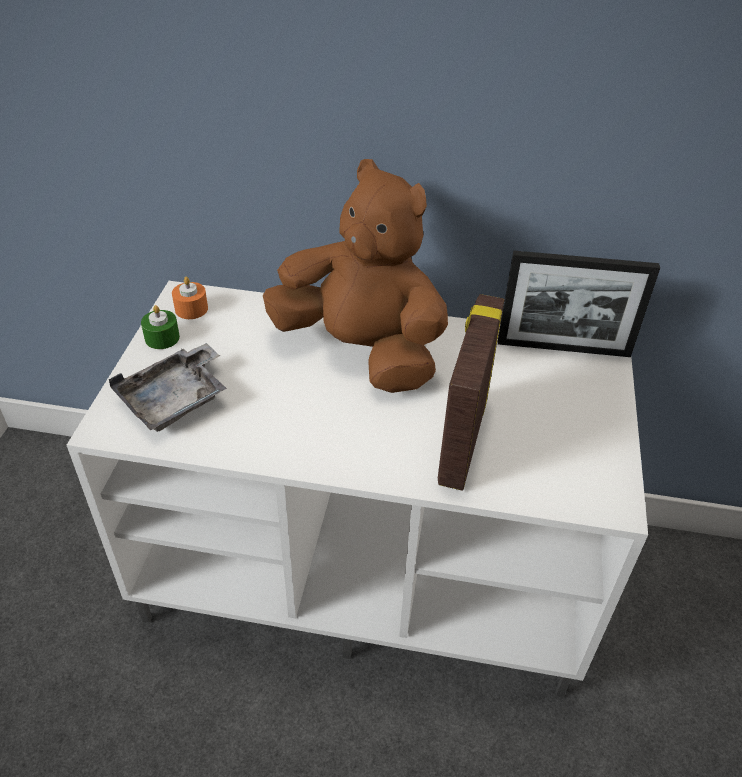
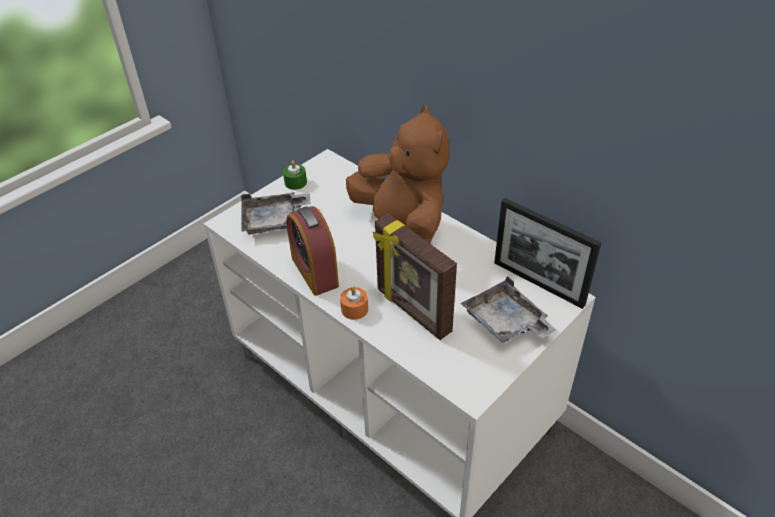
camera: 35 degrees right, 0 degrees up
orange candle [172,277,208,319] -> orange candle moved to [340,286,368,320]
picture frame [438,294,505,491] -> picture frame turned 90 degrees counterclockwise [373,214,457,340]
none -> alarm clock [286,206,339,296]
none -> grey tray [461,276,556,343]

